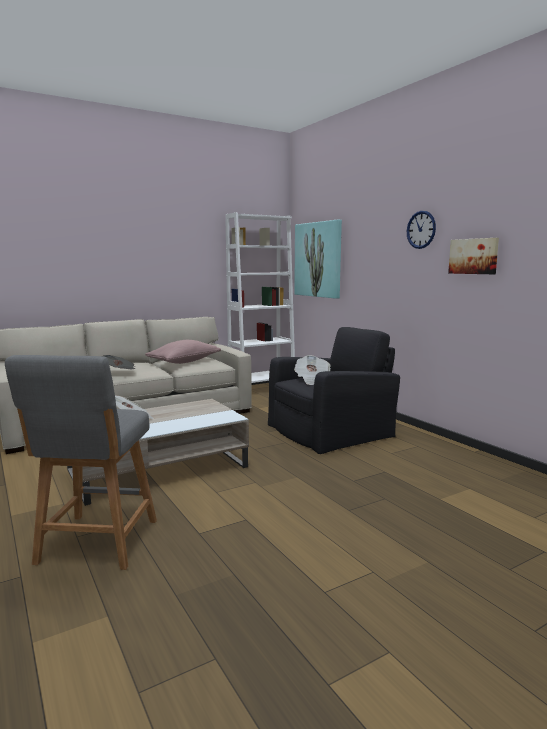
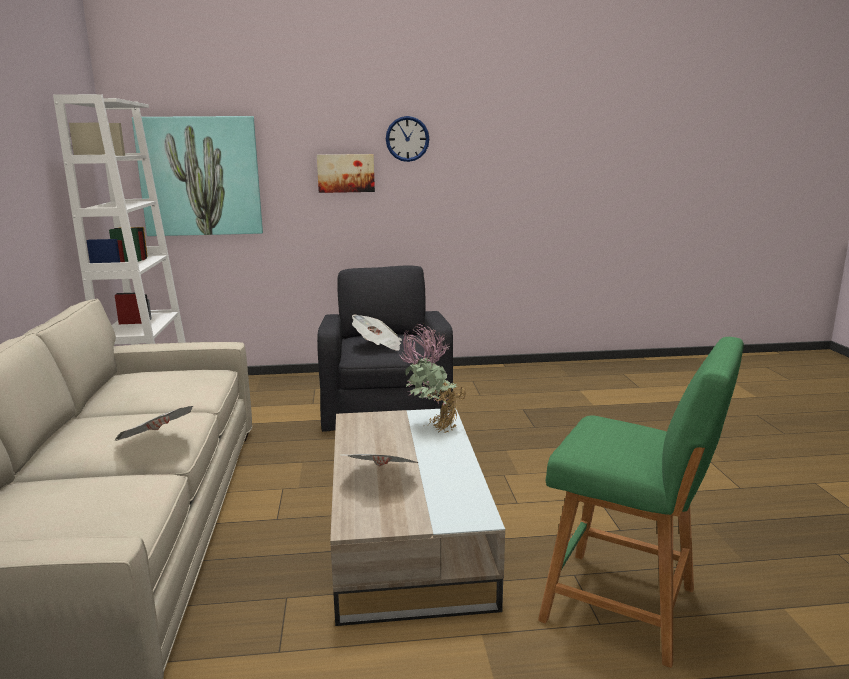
camera: 65 degrees left, 5 degrees up
grey stool [5,355,157,570] -> green stool [538,337,744,668]
pink pillow [145,340,221,364] -> none
picture [448,238,499,274] -> picture moved to [317,154,375,193]
none -> potted plant [398,324,466,433]

